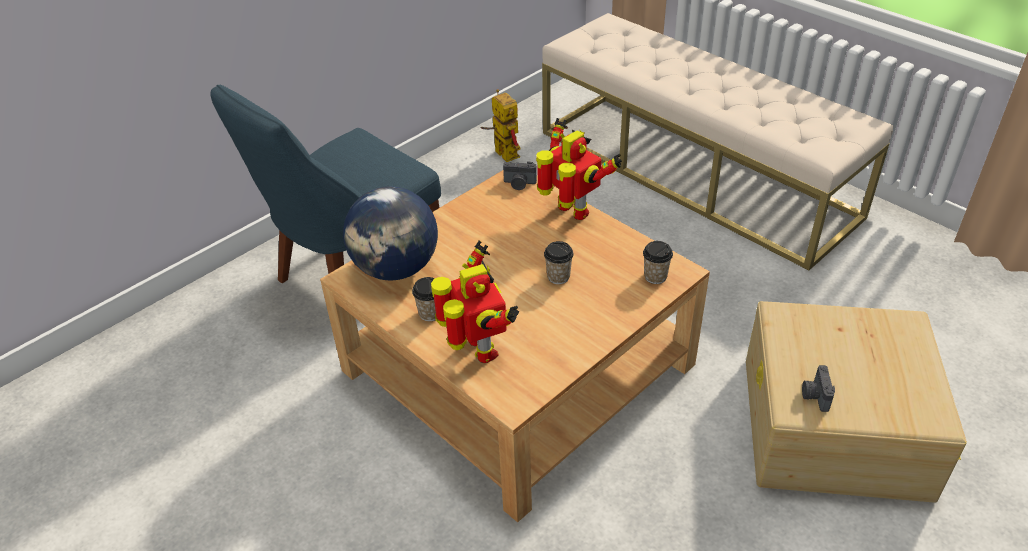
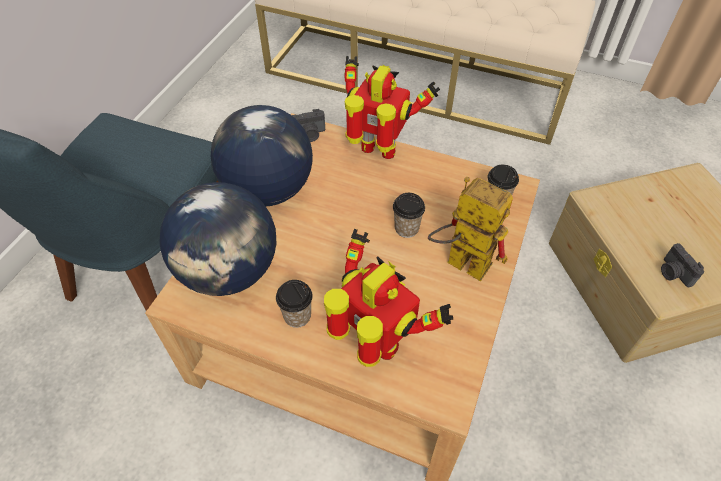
camera: 25 degrees left, 10 degrees up
toy robot [480,89,520,162] -> toy robot moved to [428,177,513,282]
none -> globe [211,105,313,206]

